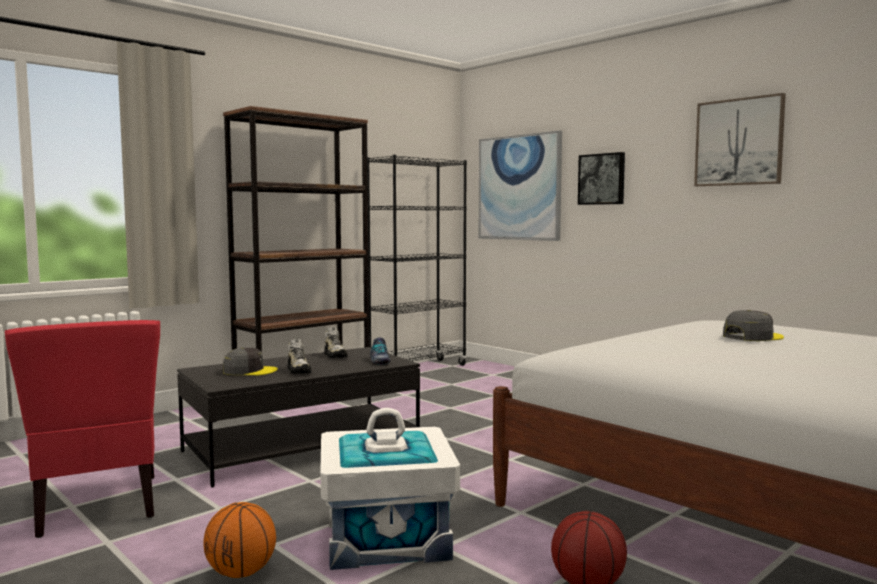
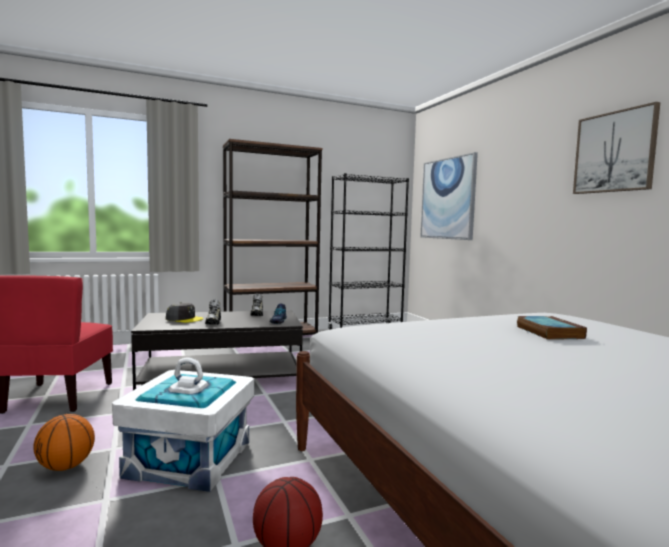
camera: 20 degrees right, 0 degrees up
picture [578,152,625,205] -> none
grey cap [723,310,784,341] -> book [517,316,587,340]

